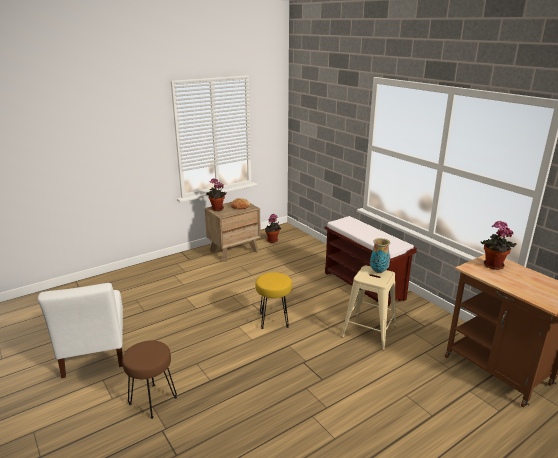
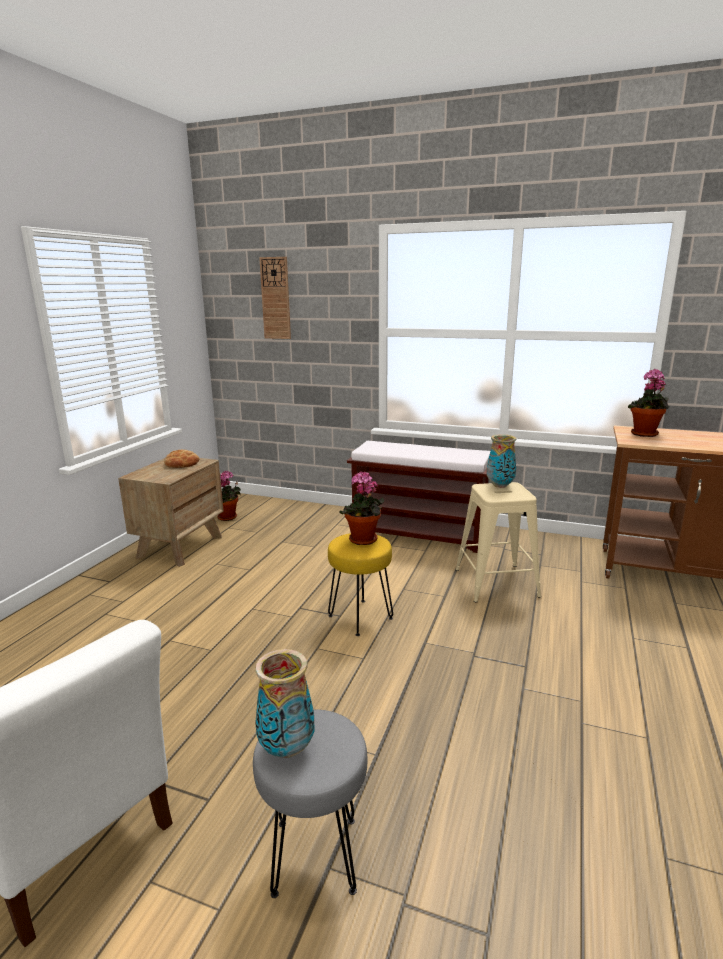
camera: 35 degrees left, 5 degrees down
brown stool [122,341,177,419] -> grey stool [253,709,367,898]
potted plant [206,178,227,211] -> potted plant moved to [339,471,384,545]
none -> vase [255,649,314,758]
none -> wall clock [259,257,291,339]

